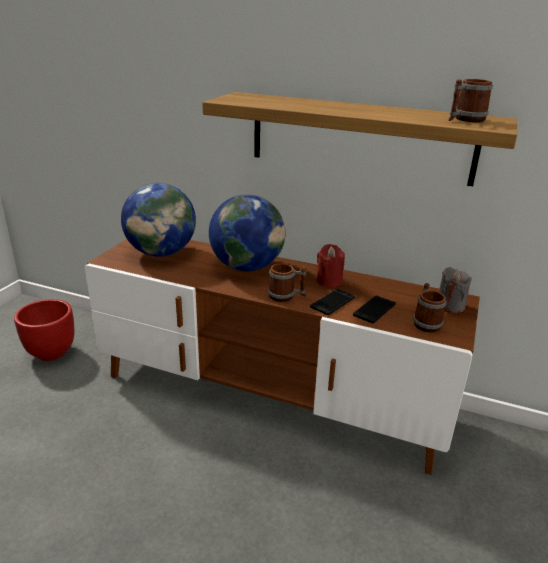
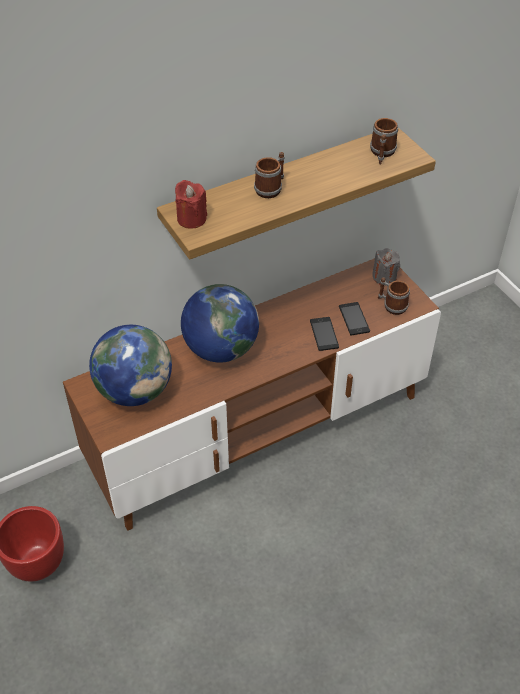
camera: 50 degrees left, 20 degrees up
mug [268,263,306,302] -> mug moved to [254,152,285,198]
red candle [317,244,345,287] -> red candle moved to [175,180,207,229]

